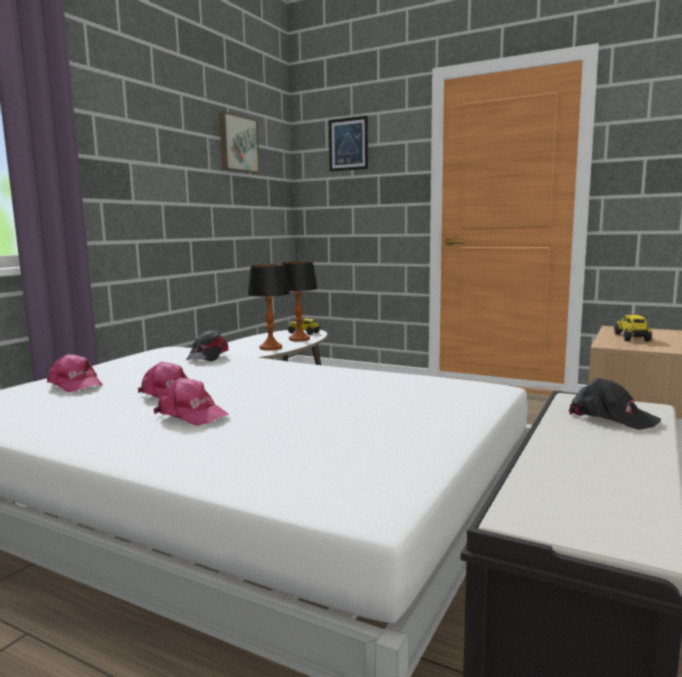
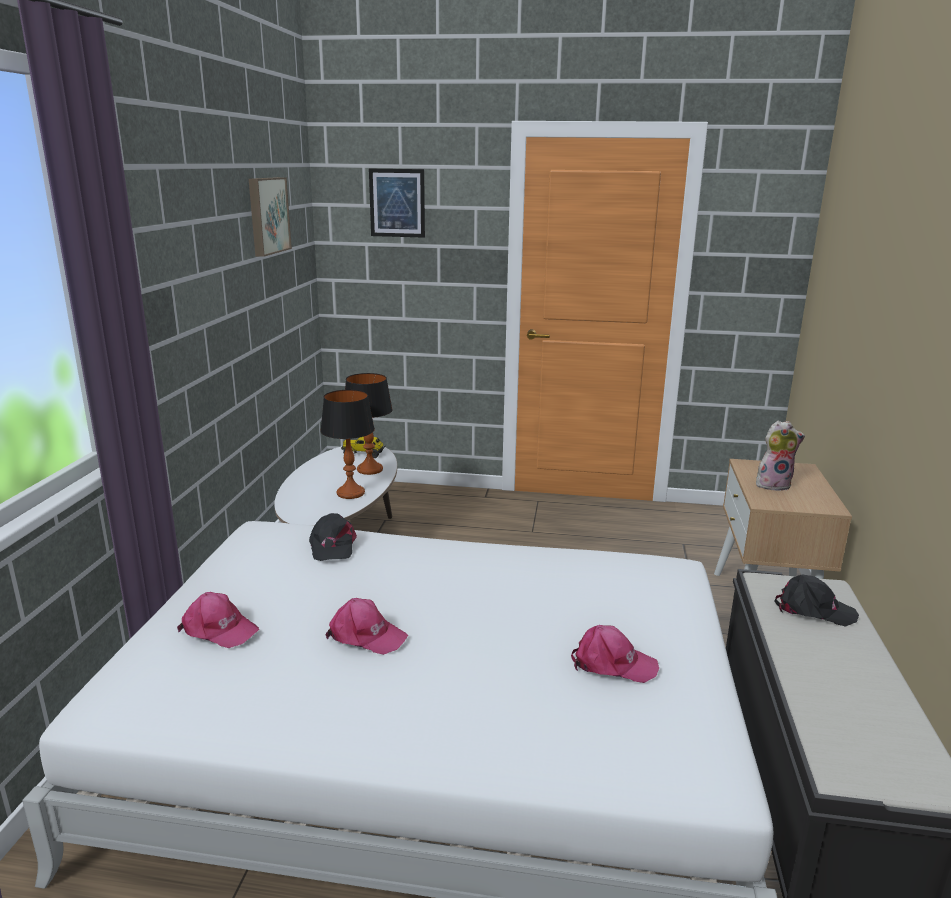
camera: 20 degrees left, 10 degrees up
pink cap [154,378,229,426] -> pink cap moved to [571,625,659,683]
toy truck [614,315,652,341] -> plush toy [756,421,805,491]

